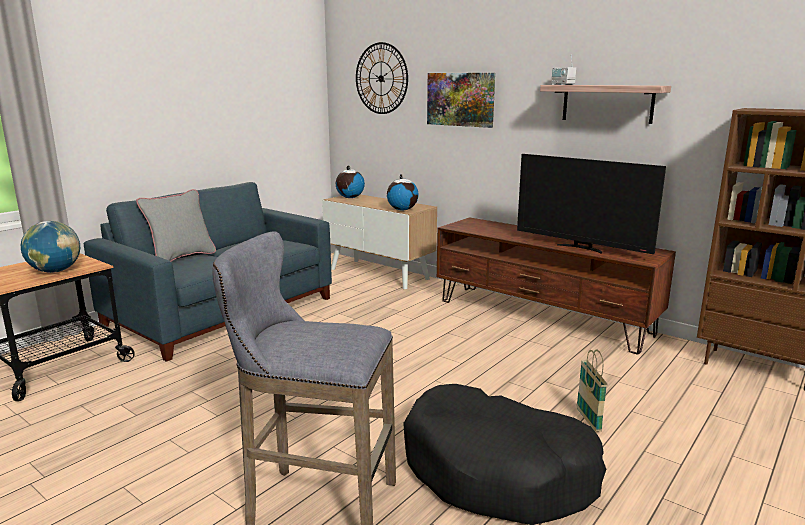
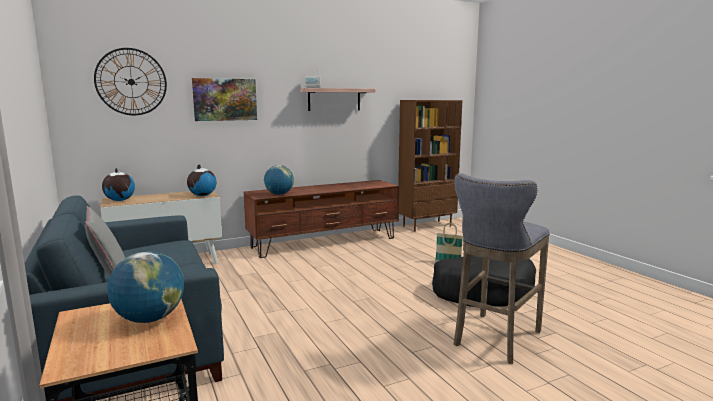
camera: 65 degrees left, 5 degrees down
television [517,154,666,254] -> none
none -> globe [264,165,294,195]

